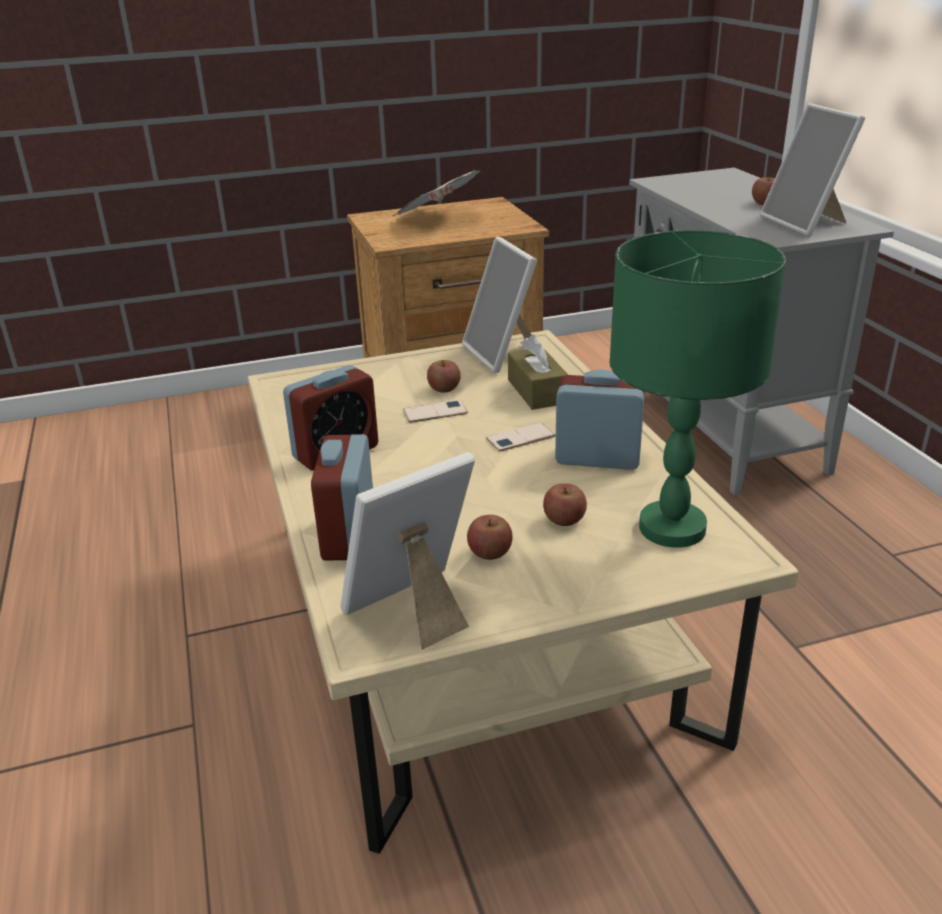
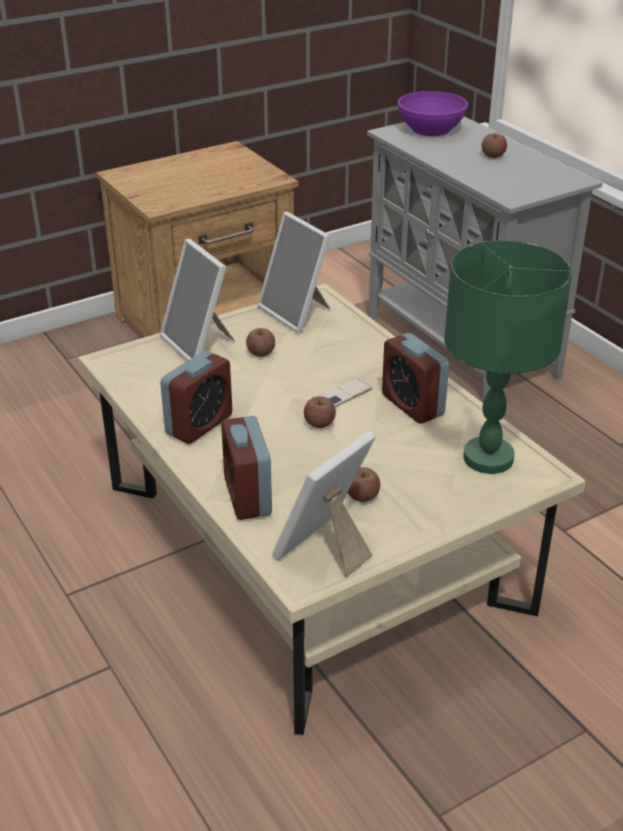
camera: 15 degrees left, 5 degrees up
newspaper [393,170,480,216] -> none
phone [403,400,468,423] -> none
brown tissue box [508,335,568,410] -> none
apple [543,483,587,526] -> apple moved to [304,396,336,428]
alarm clock [555,369,645,470] -> alarm clock turned 120 degrees counterclockwise [382,333,449,424]
picture frame [760,103,865,236] -> picture frame moved to [160,239,235,361]
none -> purple bowl [398,91,468,136]

